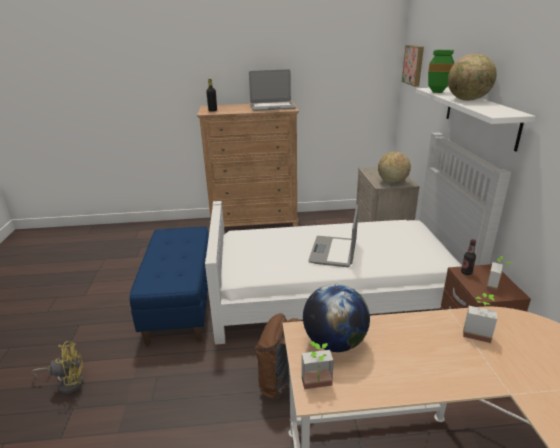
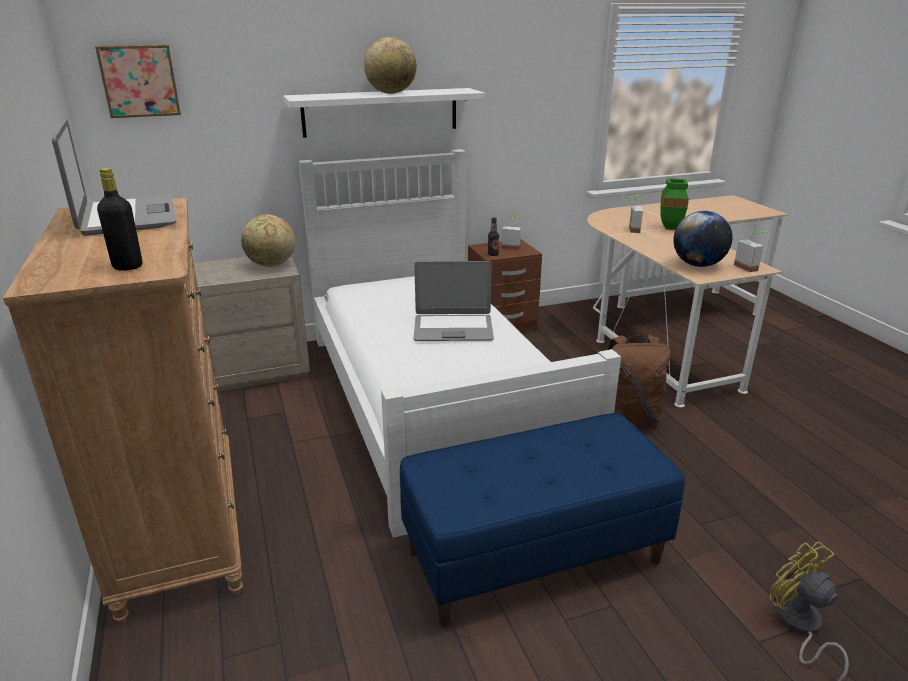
camera: 105 degrees left, 0 degrees up
green vase [428,50,454,93] -> green vase moved to [660,178,689,230]

